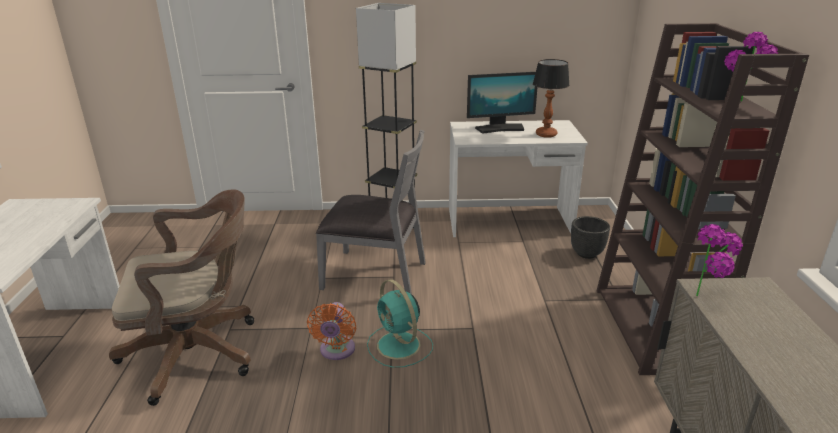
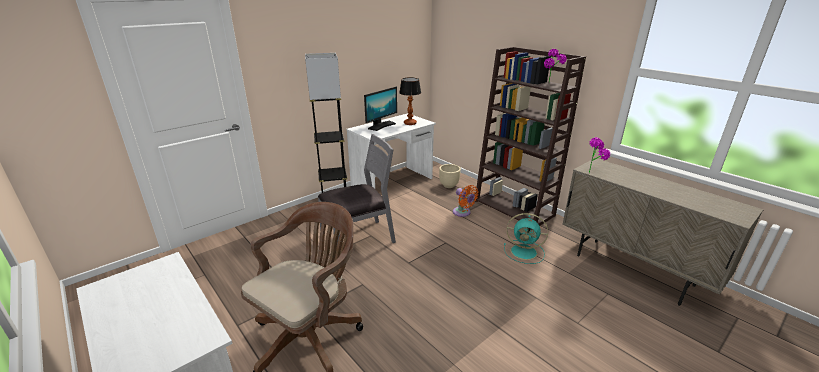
camera: 40 degrees left, 0 degrees up
orange fan [307,302,357,360] -> orange fan moved to [453,185,479,217]
turquoise fan [367,279,433,368] -> turquoise fan moved to [504,213,548,264]
black planter [571,216,610,259] -> beige planter [439,164,461,188]

